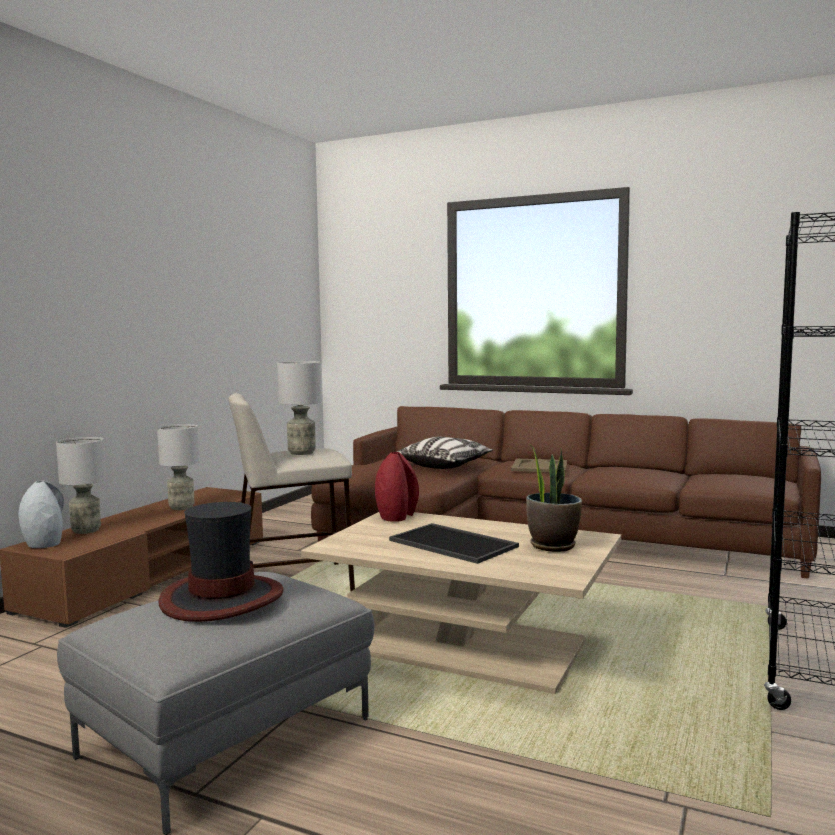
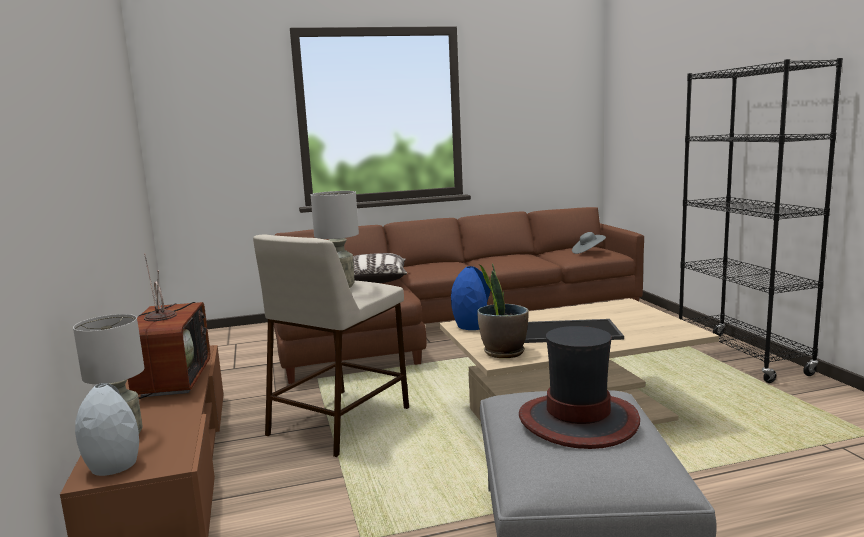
camera: 40 degrees left, 5 degrees up
grey table lamp [157,424,199,510] -> television [128,253,210,399]
red vase [375,452,419,522] -> blue vase [451,266,490,330]
beige tray [511,459,567,472] -> none
potted plant [526,444,582,552] -> potted plant moved to [477,263,529,358]
none -> grey hat [572,232,606,254]

